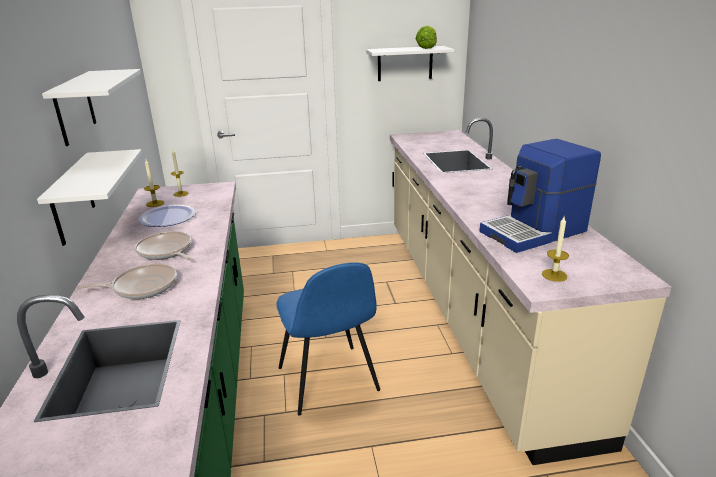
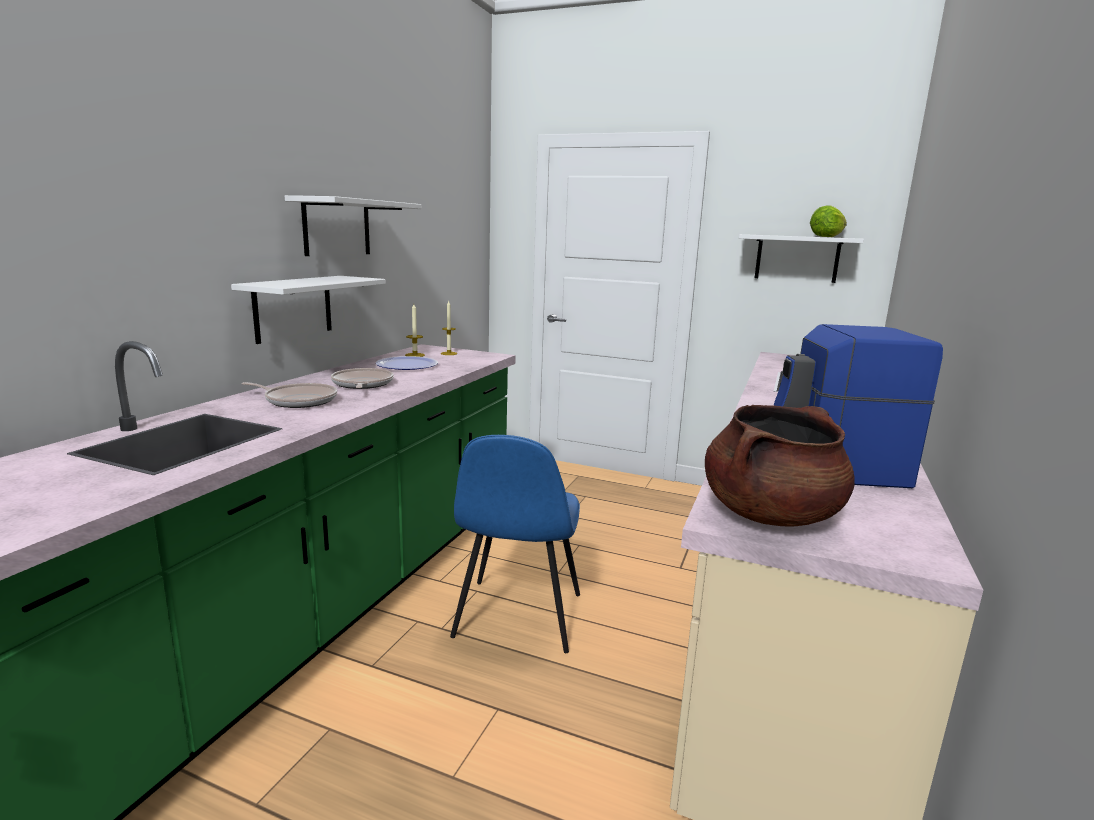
camera: 30 degrees right, 10 degrees down
candle [542,217,569,282] -> brown cooking pot [705,405,855,527]

